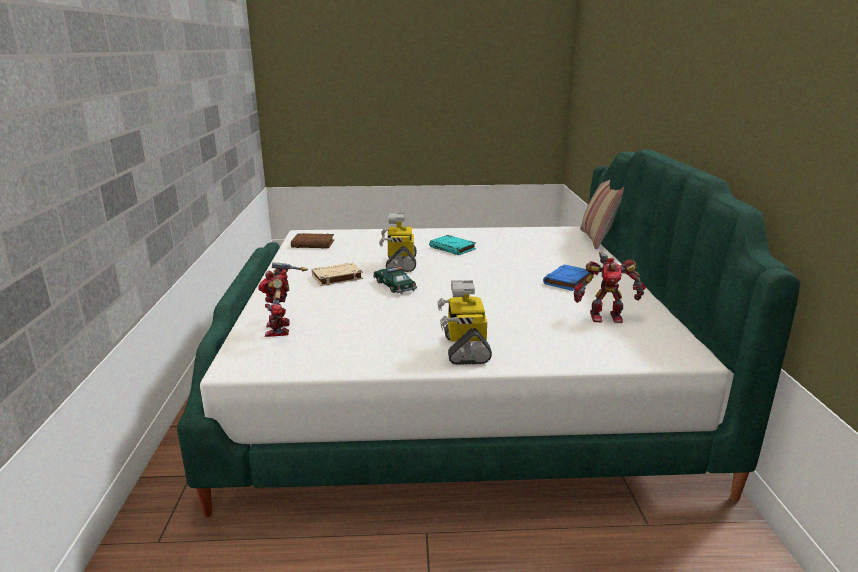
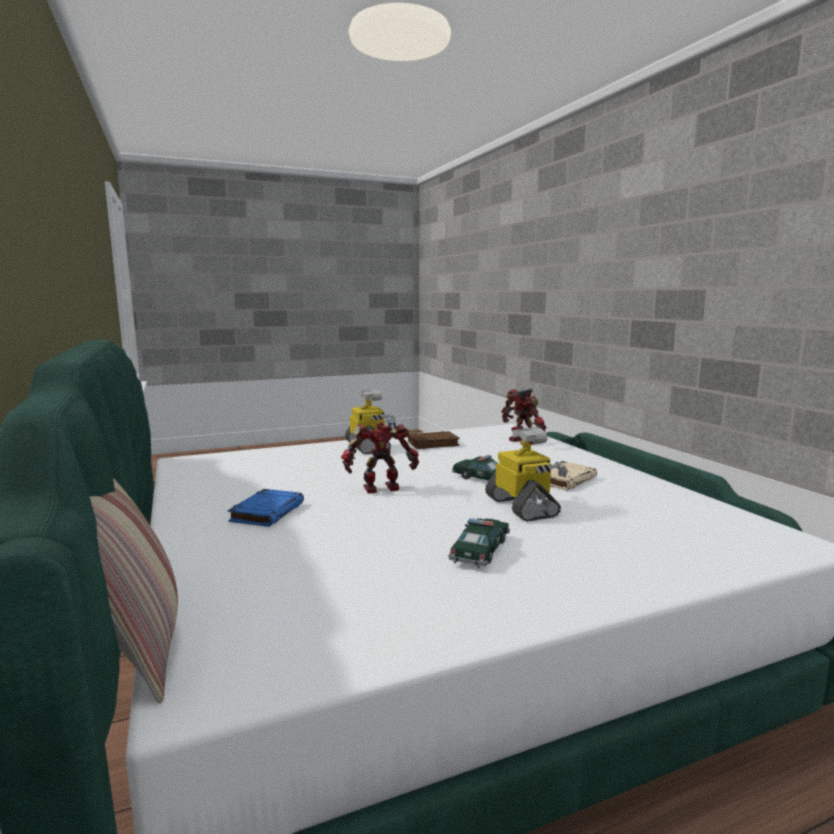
camera: 160 degrees right, 10 degrees down
brown book [291,233,334,248] -> brown book moved to [408,431,460,449]
turquoise book [429,235,476,255] -> toy car [448,518,510,568]
toy robot [574,252,646,323] -> toy robot moved to [341,416,419,494]

